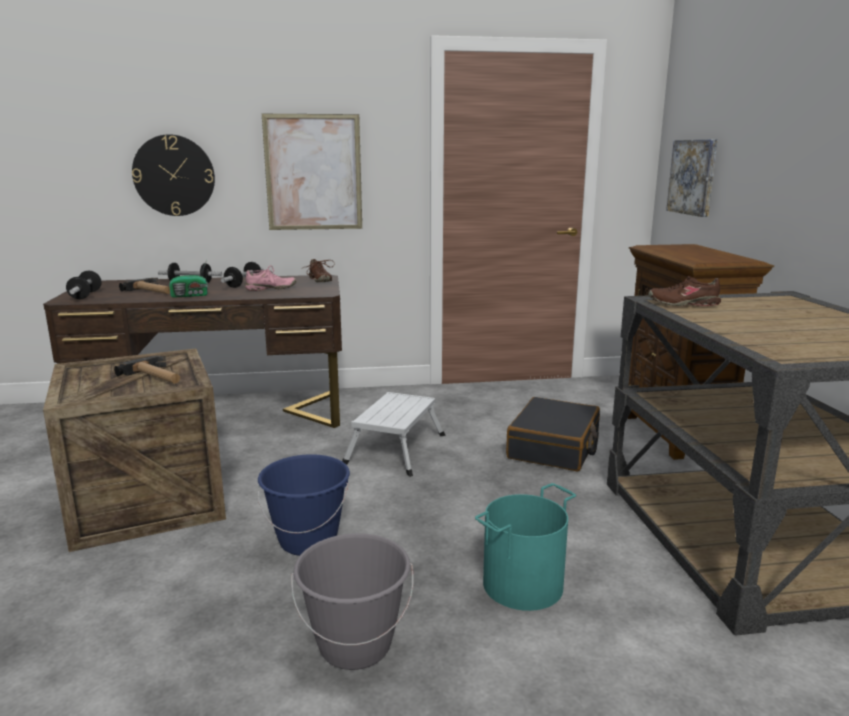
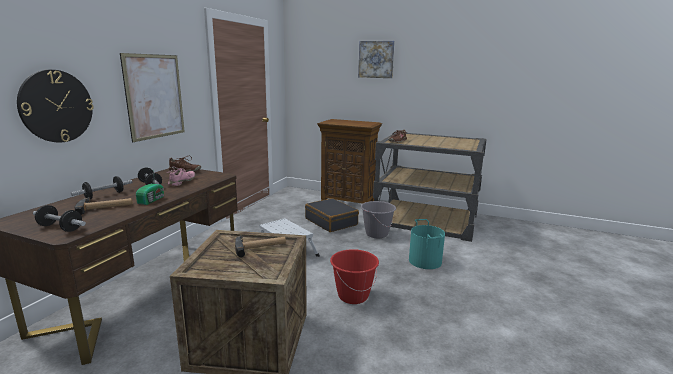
camera: 60 degrees left, 0 degrees up
blue bucket [258,454,350,556] -> red bucket [330,249,379,304]
grey bucket [291,533,414,670] -> grey bucket moved to [361,201,396,238]
picture [666,139,718,217] -> picture moved to [358,41,395,78]

